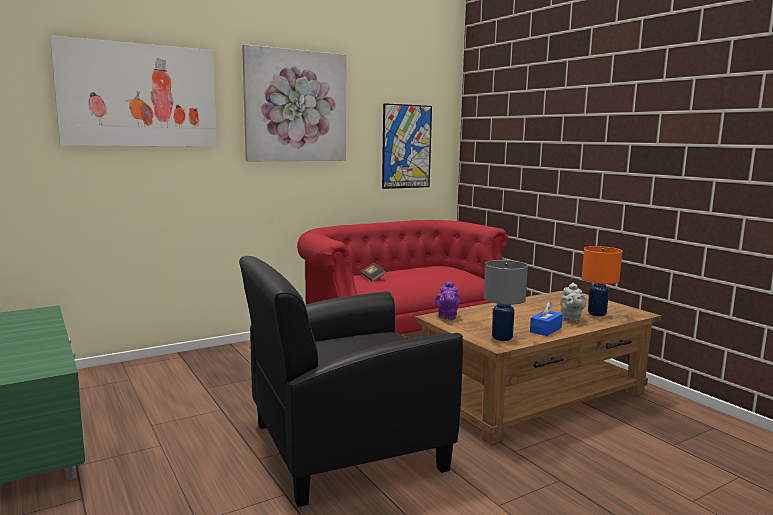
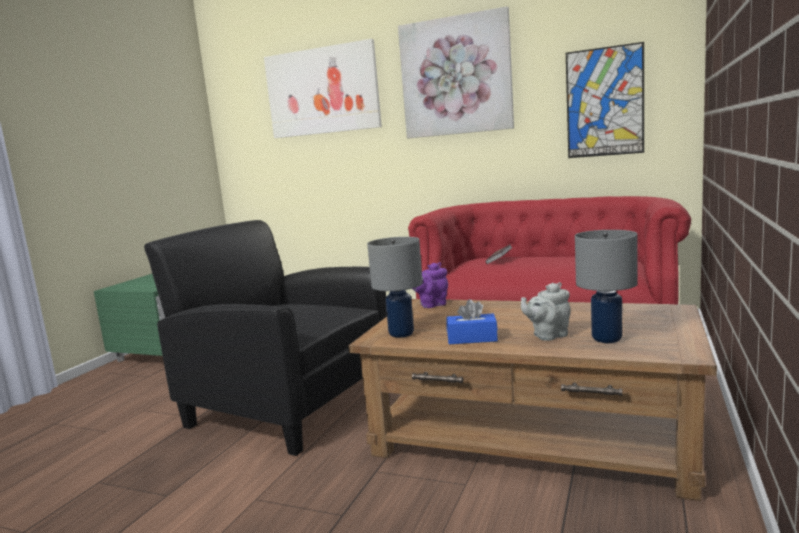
camera: 55 degrees right, 0 degrees up
orange table lamp [582,246,622,316] -> grey table lamp [575,230,638,343]

